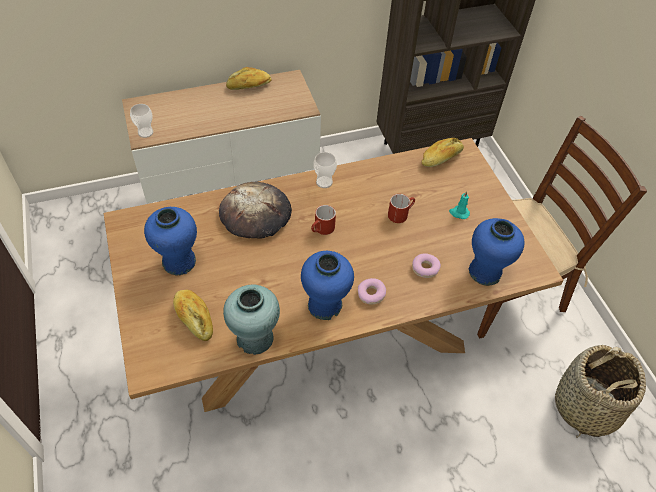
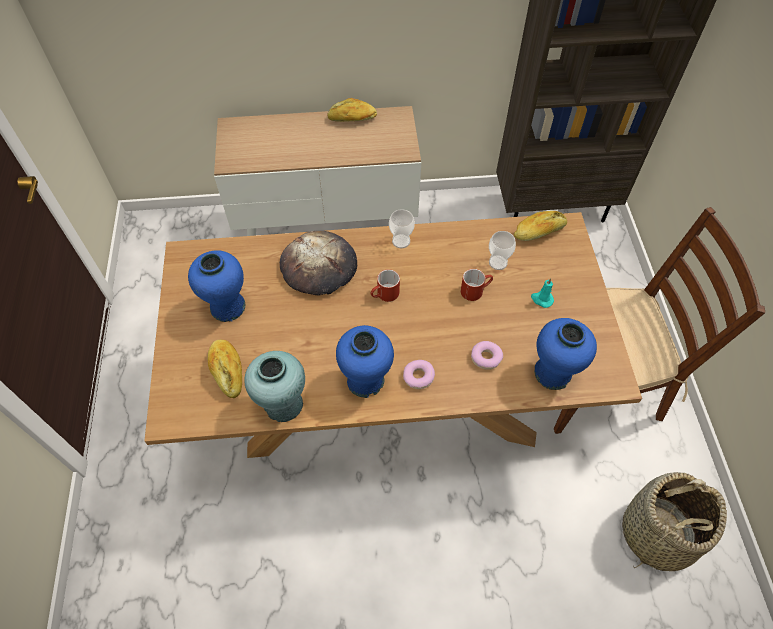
camera: 15 degrees right, 5 degrees up
cup [130,104,153,138] -> cup moved to [489,231,516,270]

